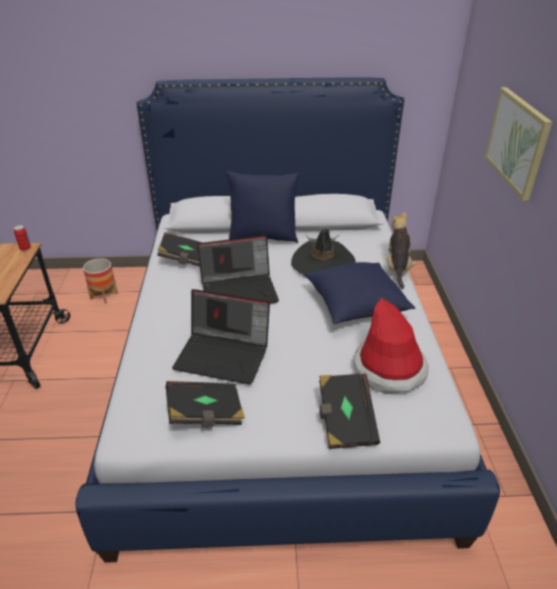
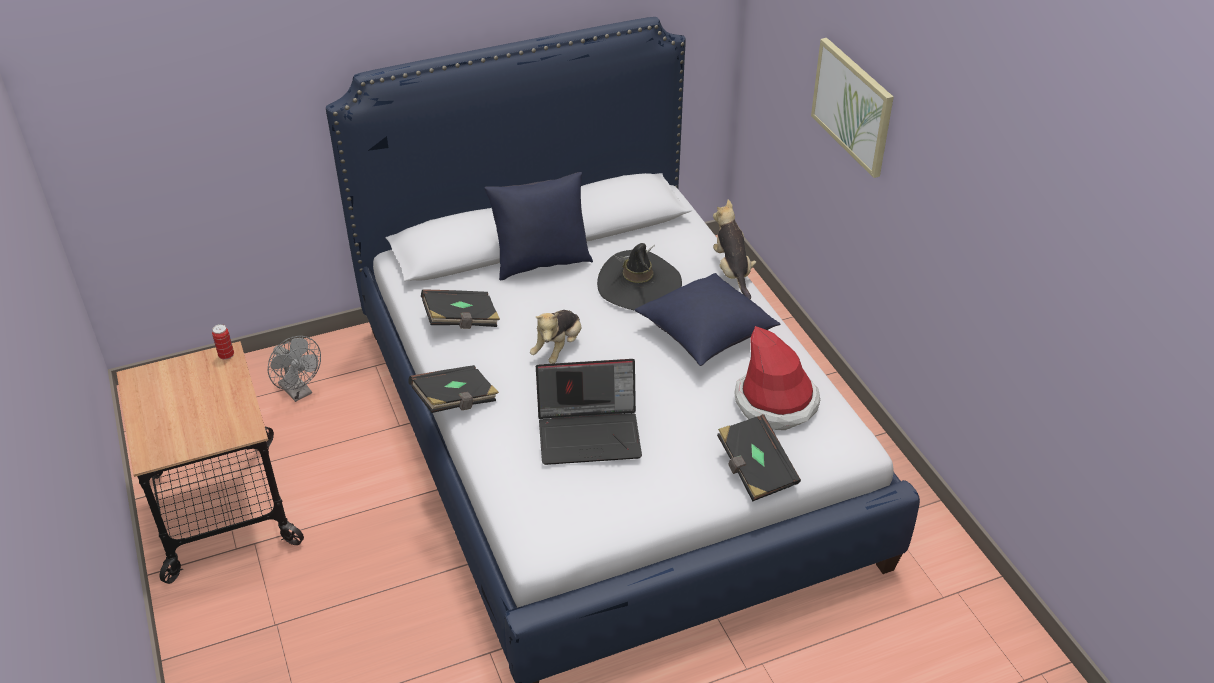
camera: 20 degrees left, 5 degrees up
planter [83,258,118,304] -> grey fan [268,336,321,402]
black book [165,381,245,428] -> black book moved to [408,365,499,413]
laptop [197,235,279,303] -> plush toy [530,310,581,364]

